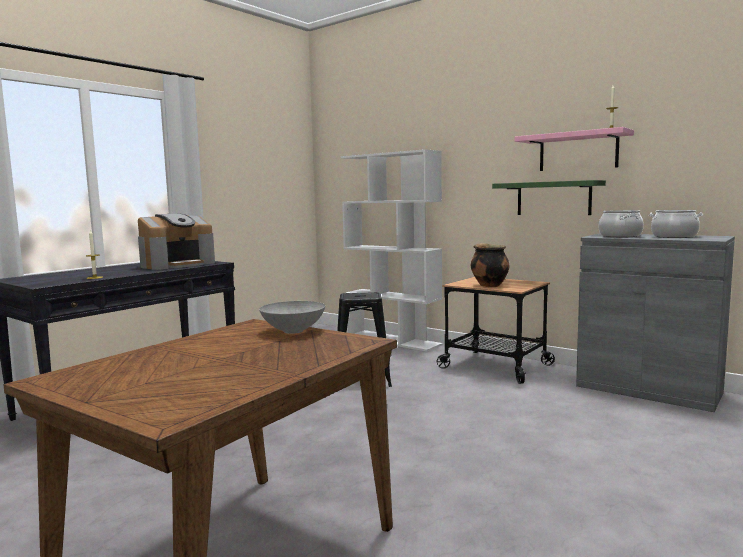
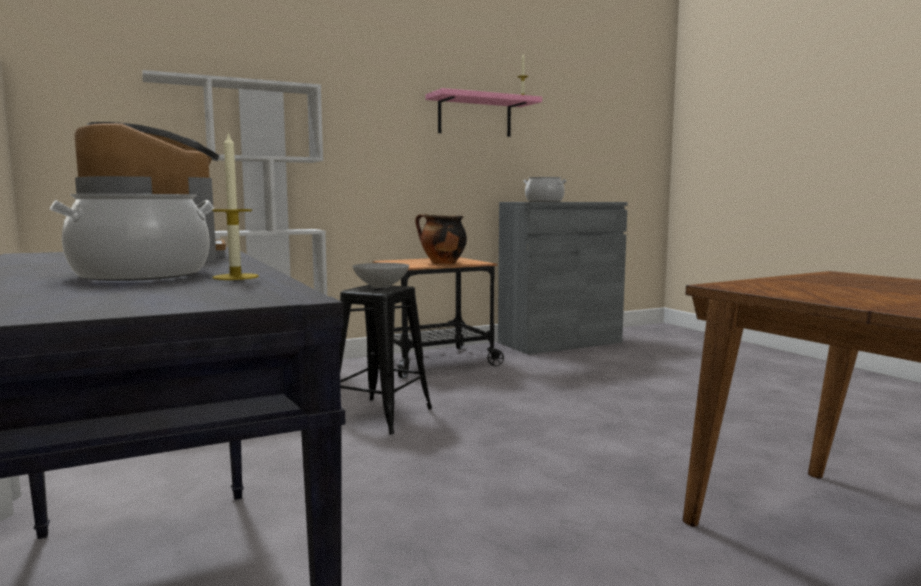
camera: 65 degrees left, 0 degrees up
grey bowl [259,301,325,334] -> grey bowl moved to [352,263,409,288]
green shelf [492,180,606,215] -> none
cooking pot [649,210,703,238] -> cooking pot moved to [50,194,214,281]

